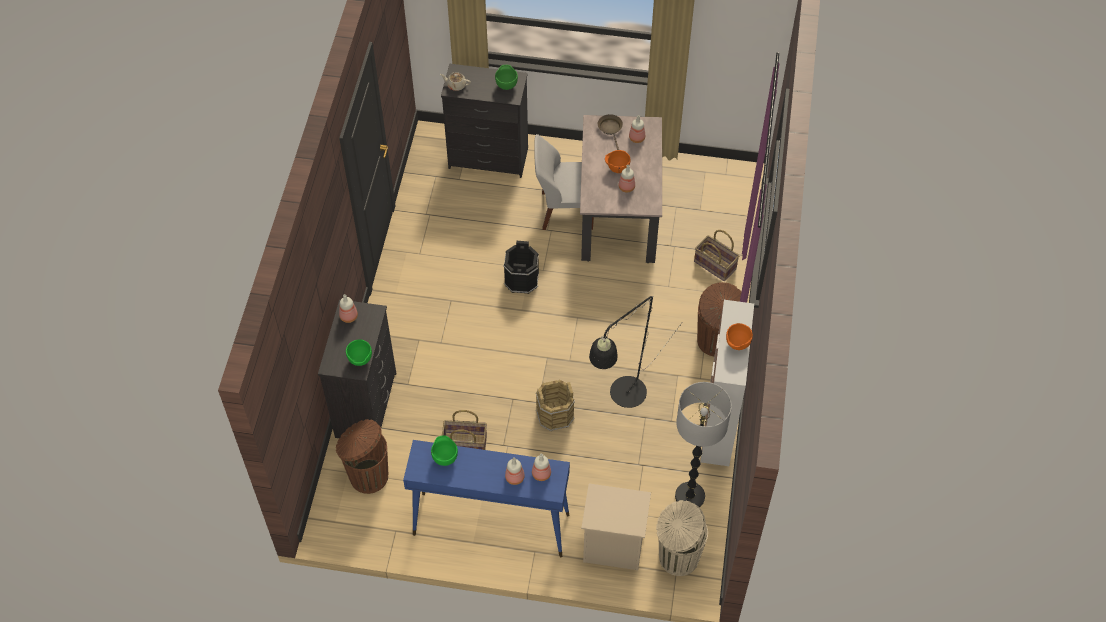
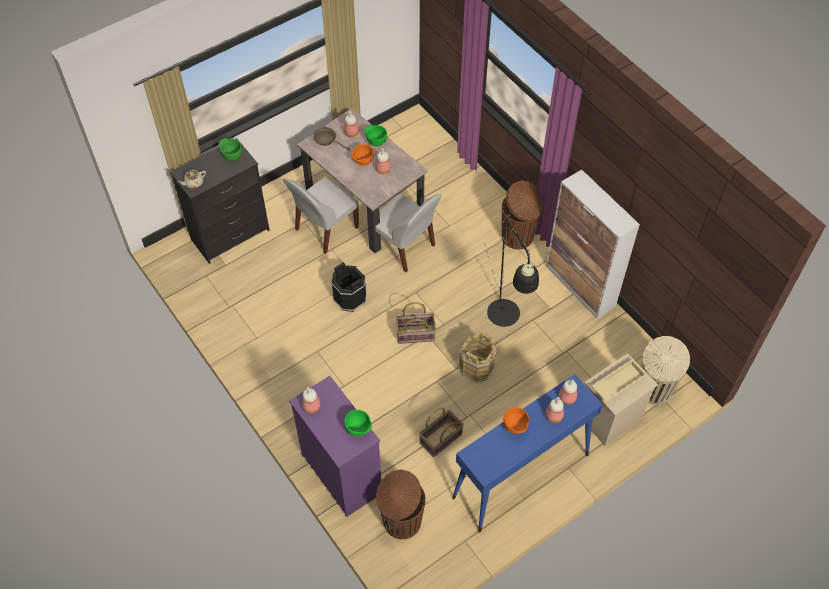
camera: 45 degrees left, 0 degrees up
black dresser [318,299,396,438] -> purple dresser [289,376,381,517]
green bowl [431,435,458,466] -> green bowl moved to [364,125,387,146]
floor lamp [675,382,732,508] -> none
basket [694,230,739,281] -> basket moved to [396,302,436,344]
orange bowl [726,323,753,350] -> orange bowl moved to [504,407,529,434]
none -> white chair [375,194,442,272]
none -> beige tray [592,359,647,402]

